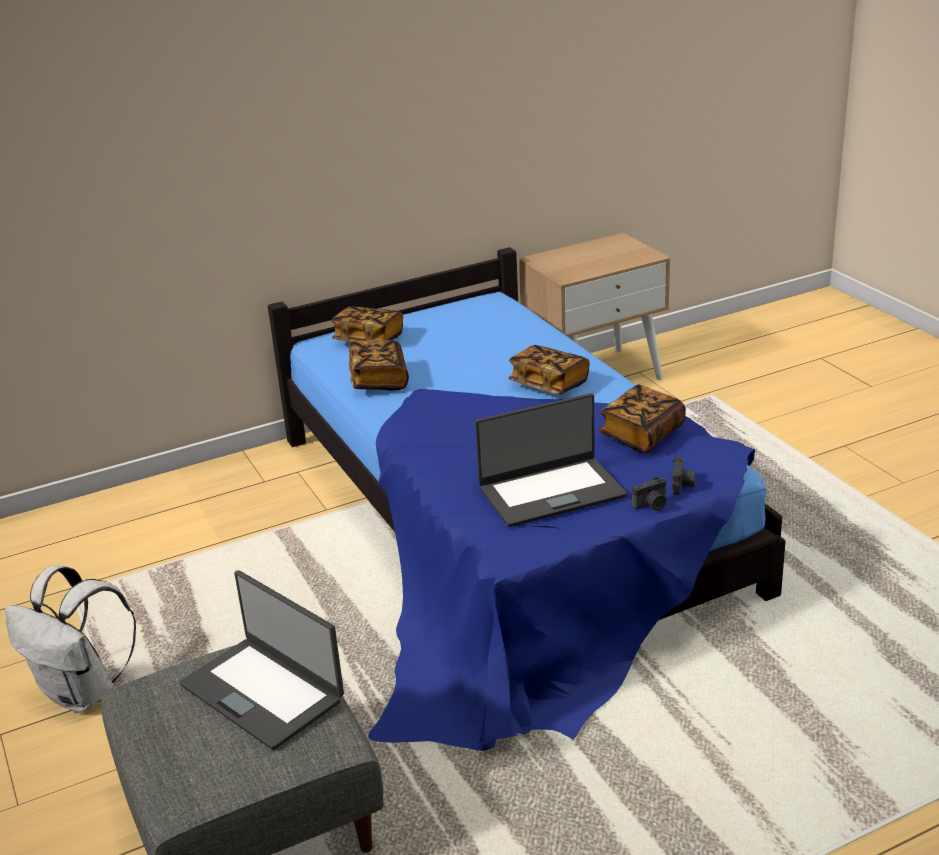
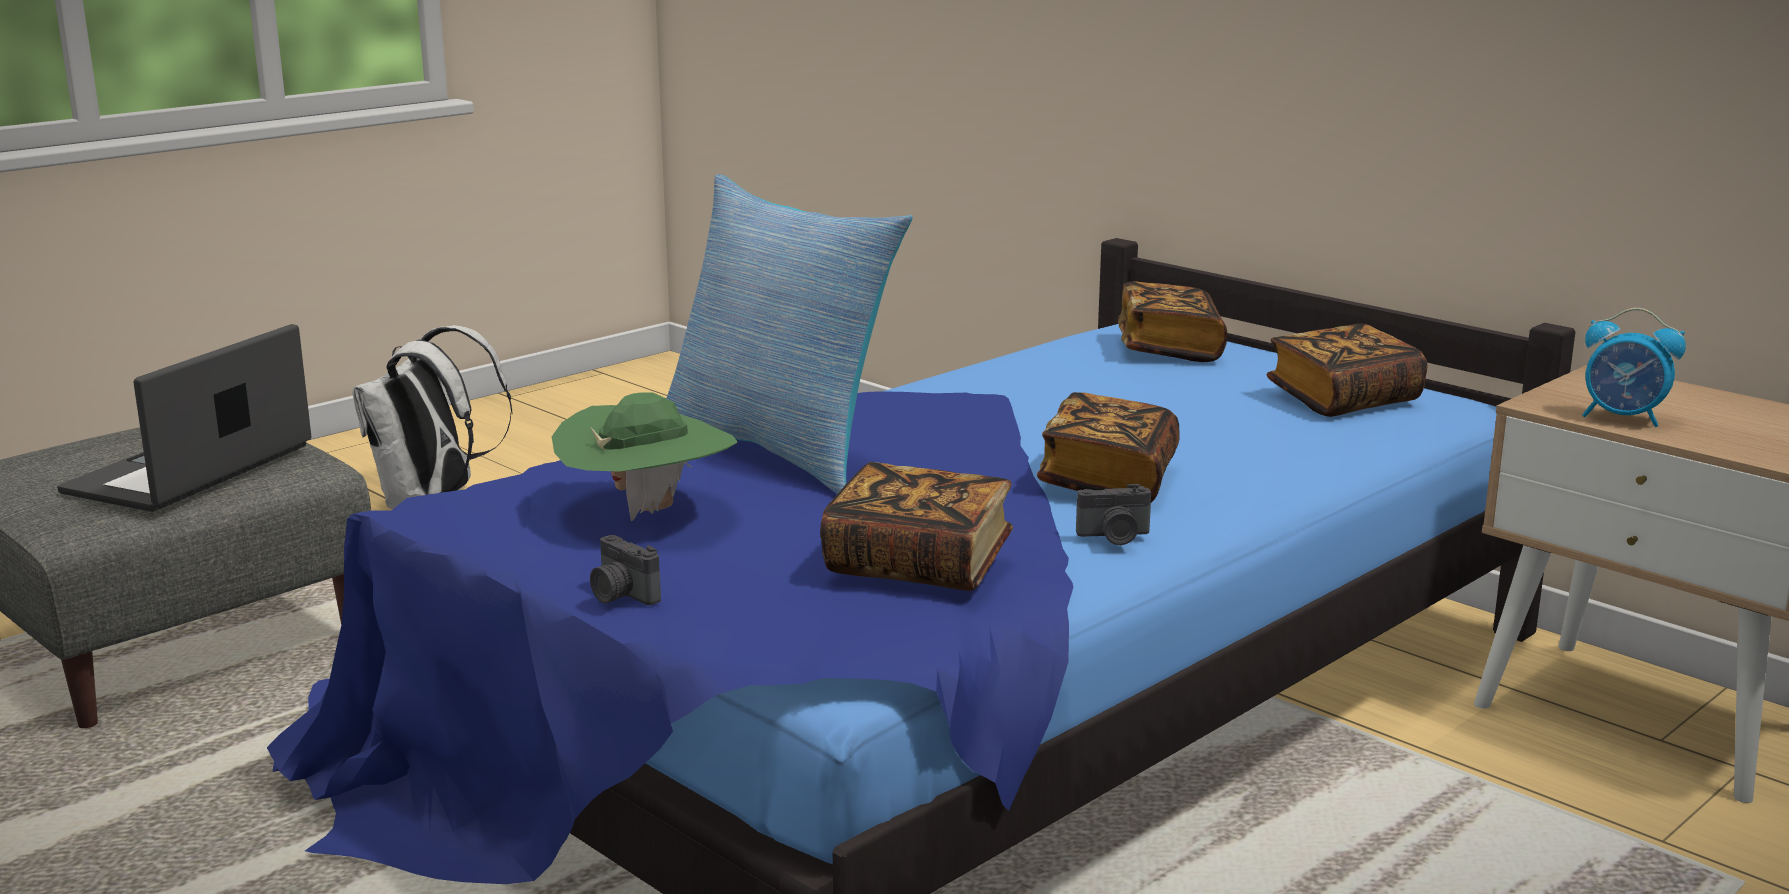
camera: 70 degrees right, 10 degrees down
book [349,340,409,390] -> book moved to [1266,324,1428,417]
laptop [475,393,627,527] -> green hat [552,392,738,521]
camera [672,457,695,495] -> camera moved to [1076,484,1151,545]
none -> pillow [666,174,913,494]
none -> alarm clock [1582,308,1686,427]

